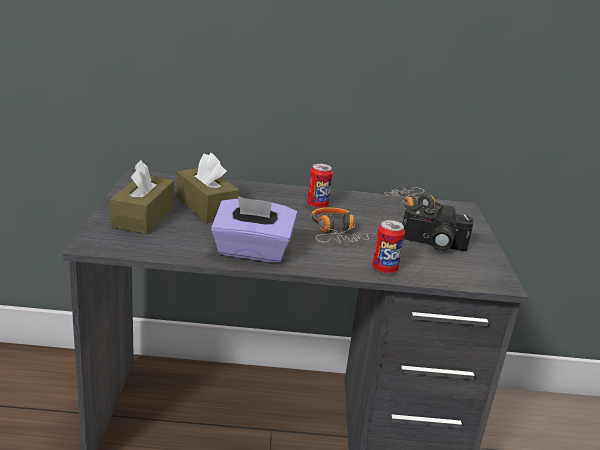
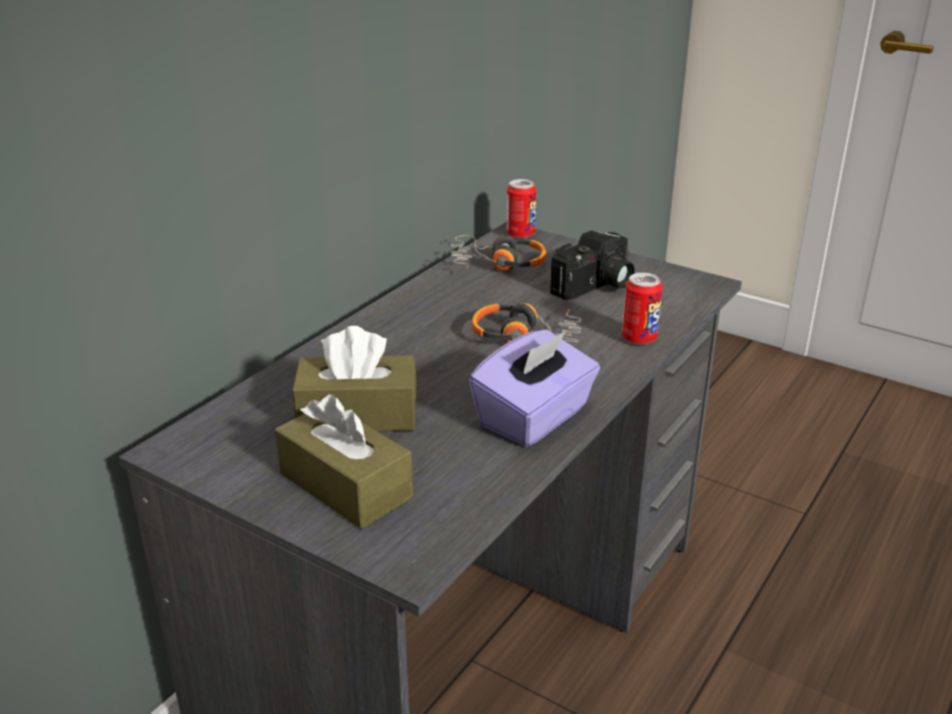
camera: 55 degrees left, 5 degrees up
can [307,164,333,209] -> can moved to [506,179,536,239]

